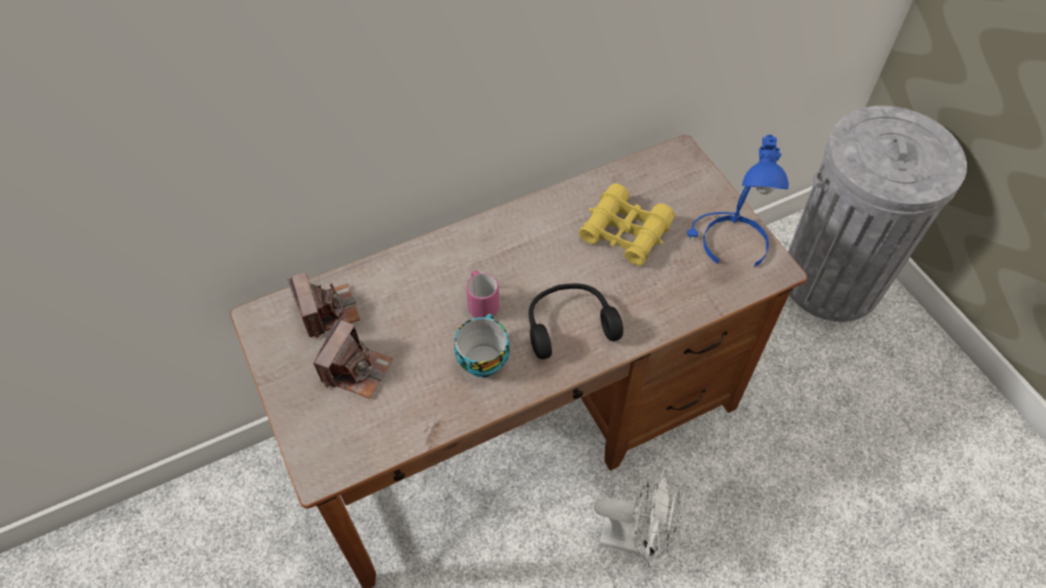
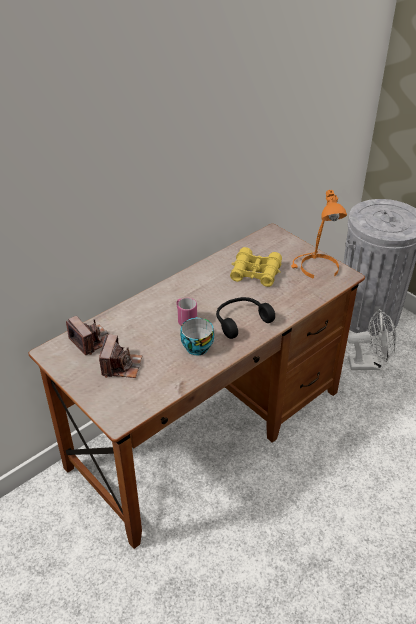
camera: 15 degrees left, 15 degrees down
white fan [594,469,683,568] -> white fan moved to [347,309,397,370]
blue table lamp [687,134,789,267] -> orange table lamp [291,190,347,279]

